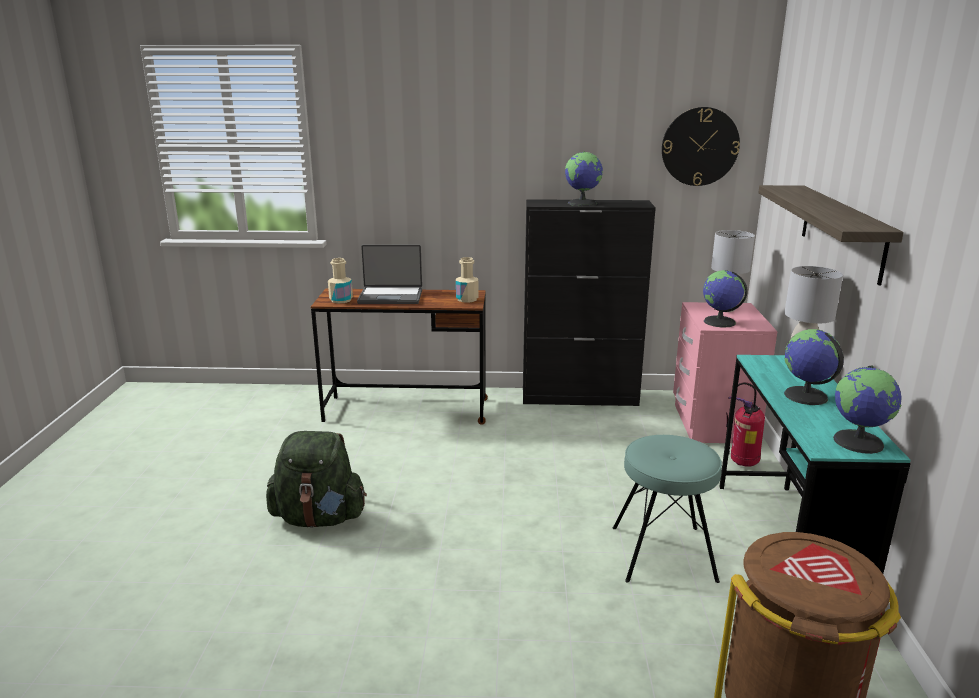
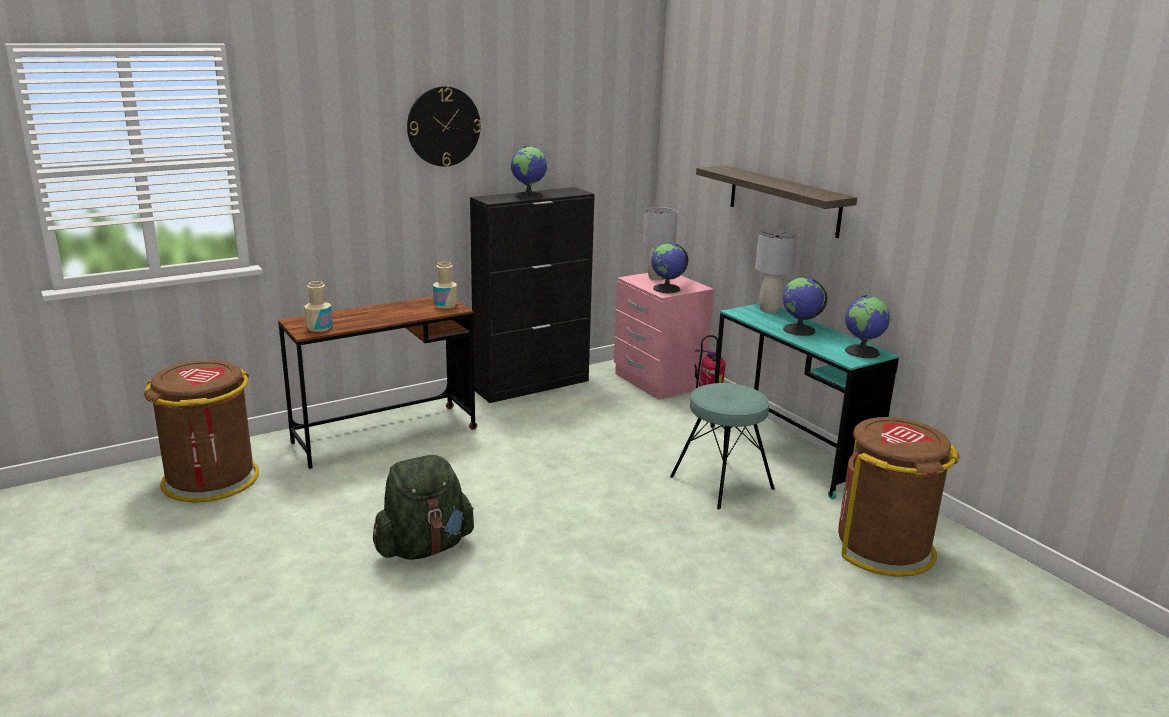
camera: 35 degrees left, 0 degrees up
laptop [357,245,422,304] -> none
wall clock [662,107,740,186] -> wall clock moved to [407,86,481,167]
none -> brown trash can [143,360,259,502]

